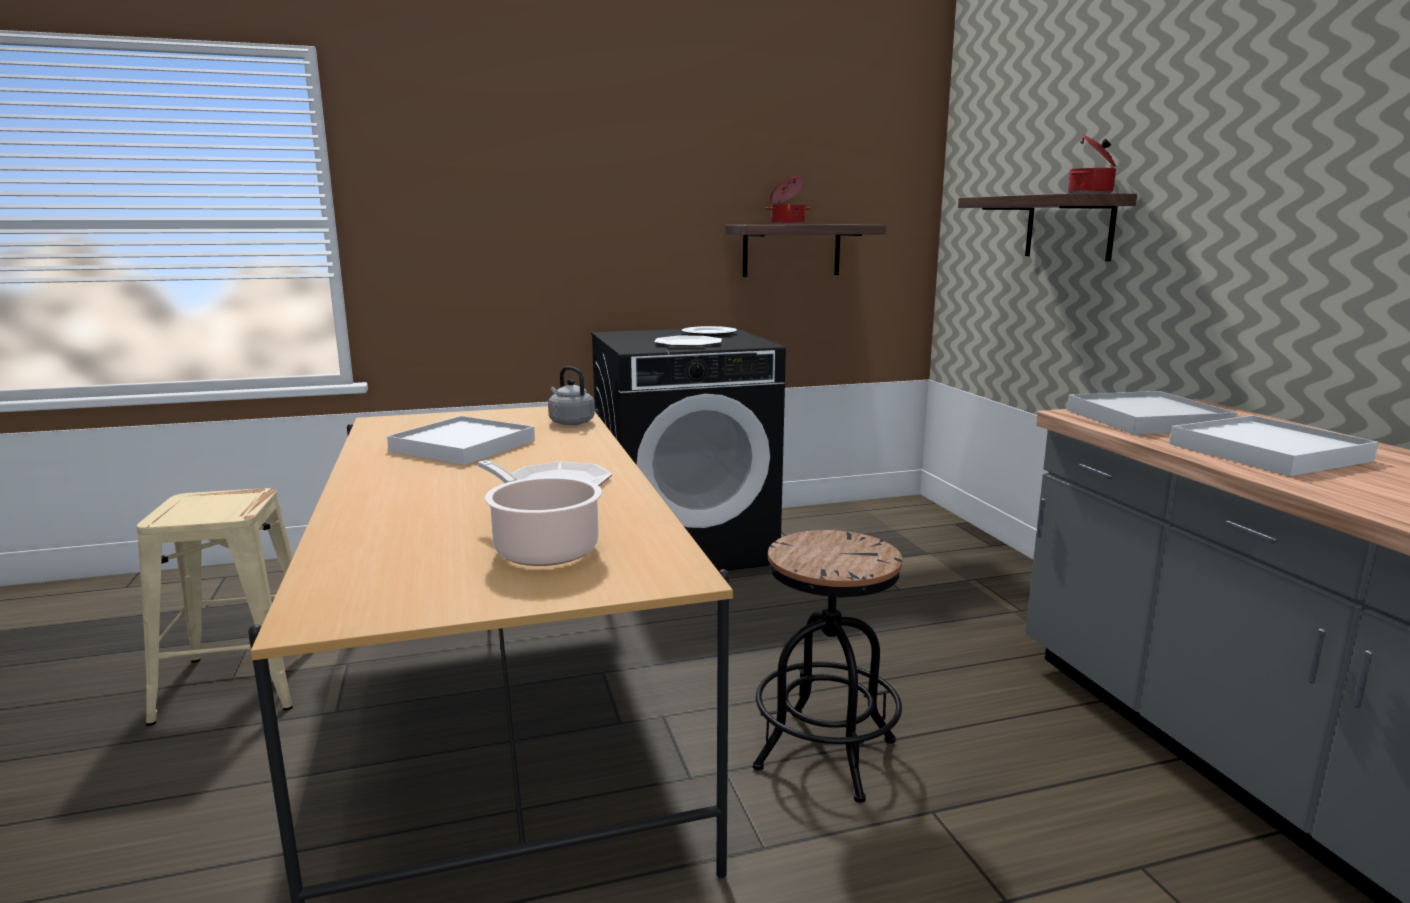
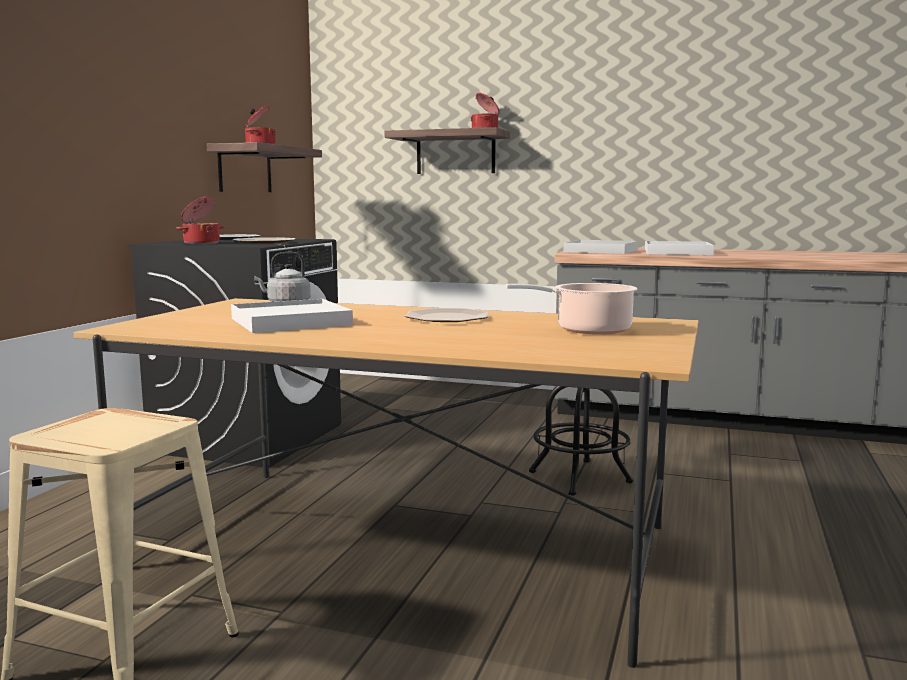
camera: 55 degrees left, 5 degrees down
none -> cooking pot [176,196,225,244]

